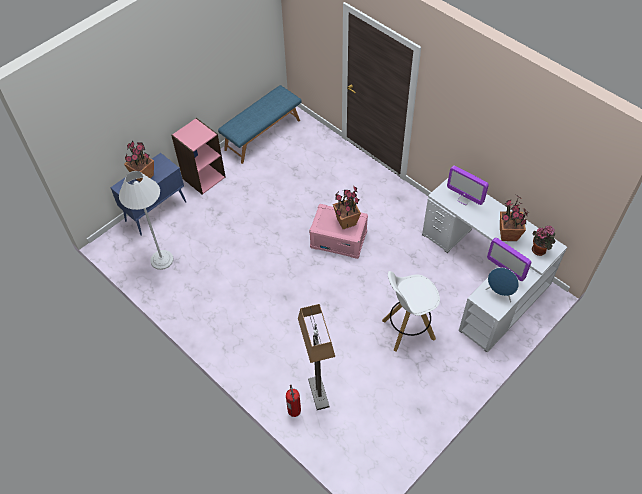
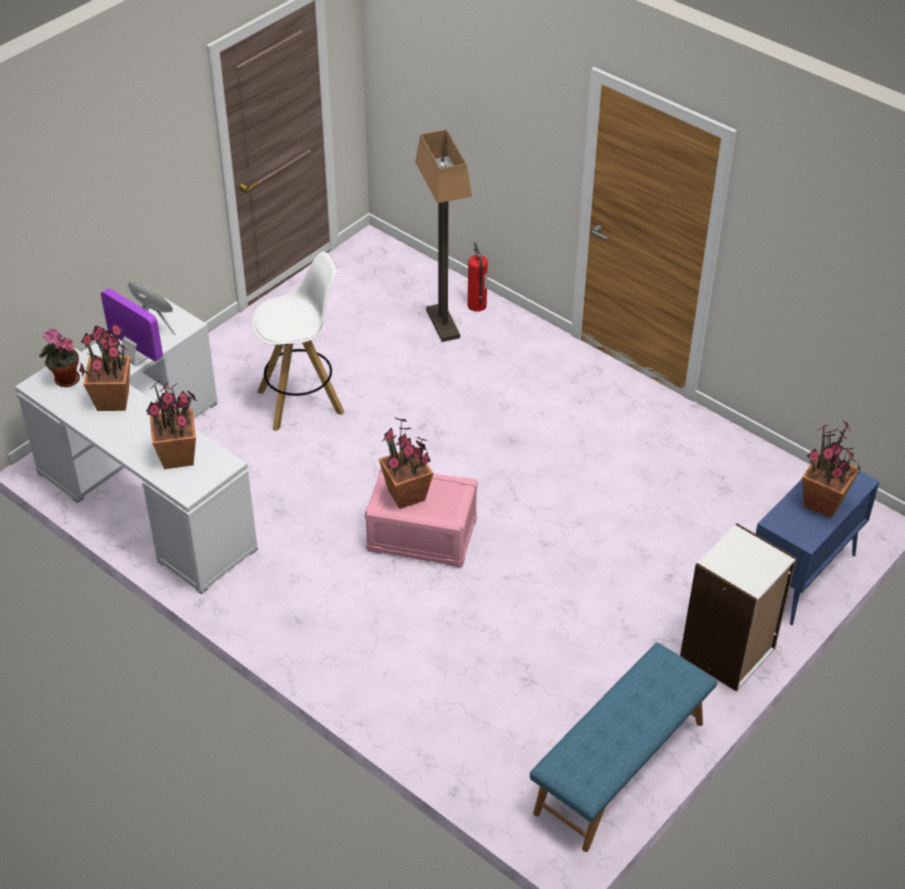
camera: 175 degrees right, 10 degrees down
white floor lamp [119,171,174,270] -> none
pink bookcase [171,118,226,195] -> white bookcase [680,523,797,692]
monitor [447,165,489,205] -> potted plant [146,381,198,469]

